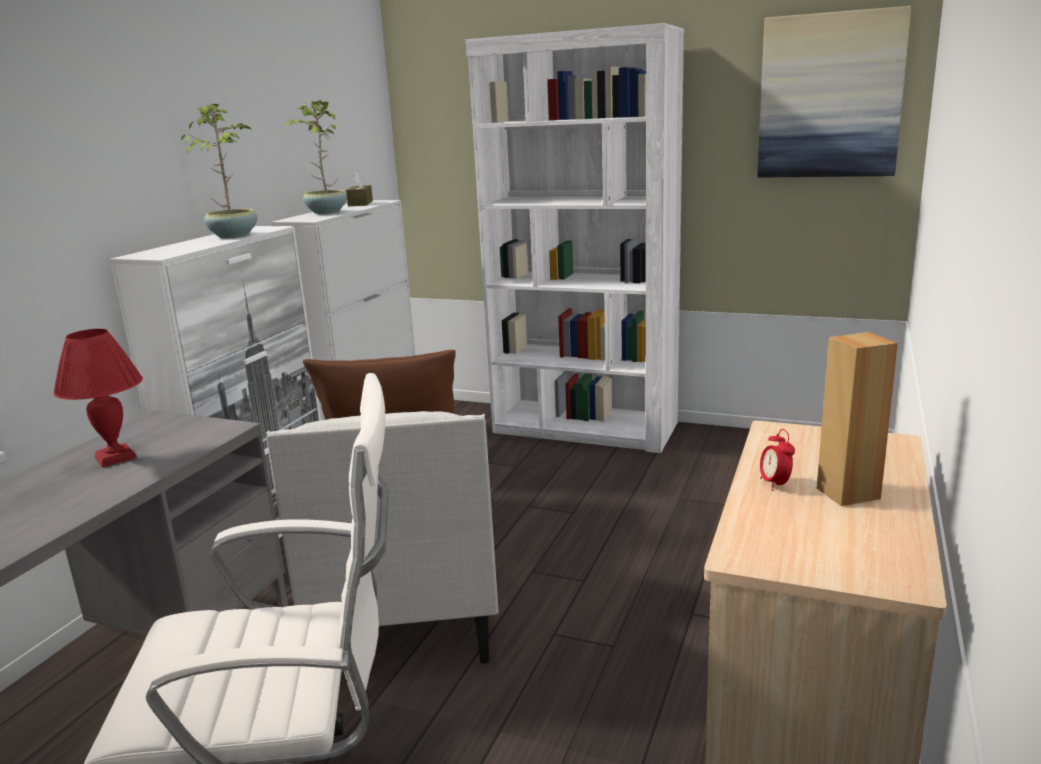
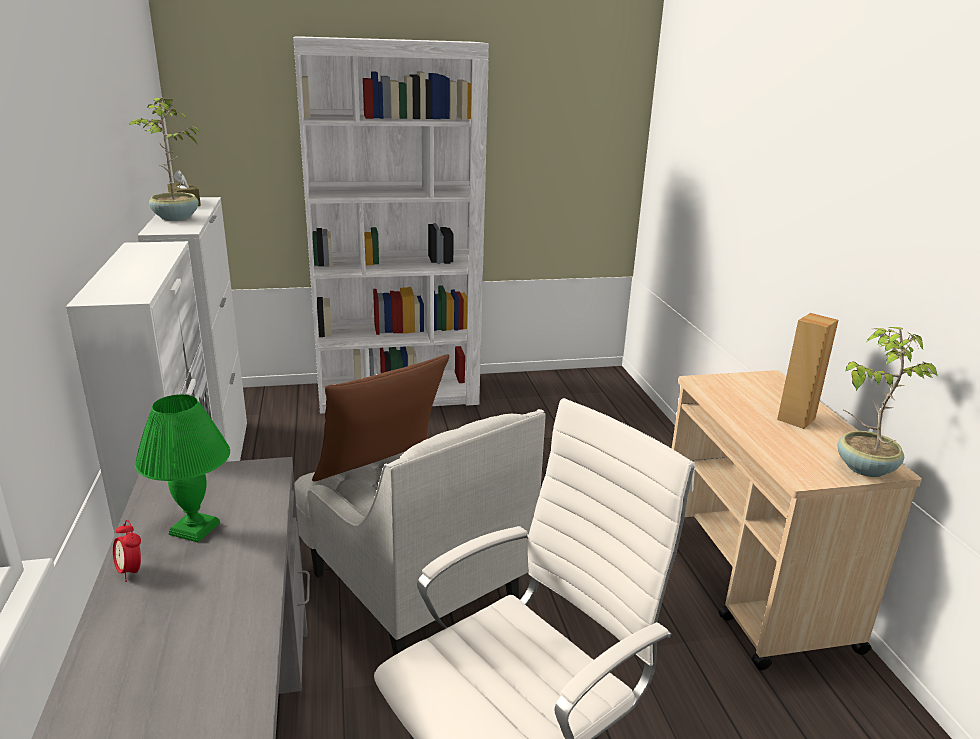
camera: 35 degrees left, 5 degrees up
red table lamp [53,329,143,467] -> green table lamp [135,394,230,542]
potted plant [181,104,257,238] -> potted plant moved to [837,327,938,477]
picture [757,6,912,178] -> none
alarm clock [760,429,795,491] -> alarm clock moved to [113,520,141,582]

